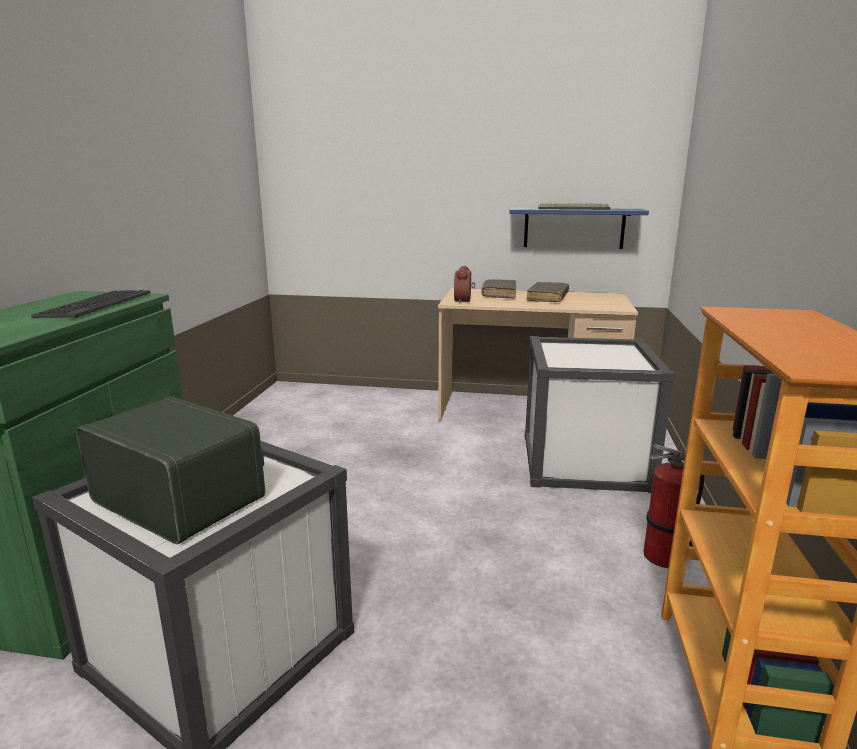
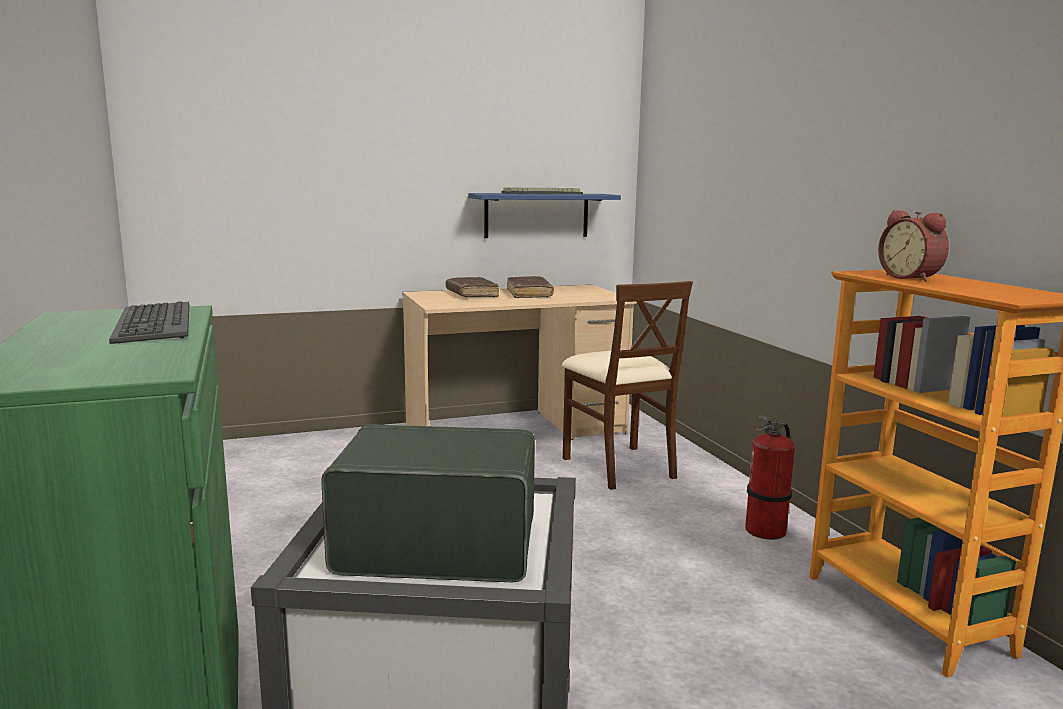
camera: 30 degrees left, 5 degrees down
alarm clock [454,265,475,304] -> alarm clock moved to [878,210,949,282]
white storage box [525,336,675,493] -> beige chair [562,281,693,490]

